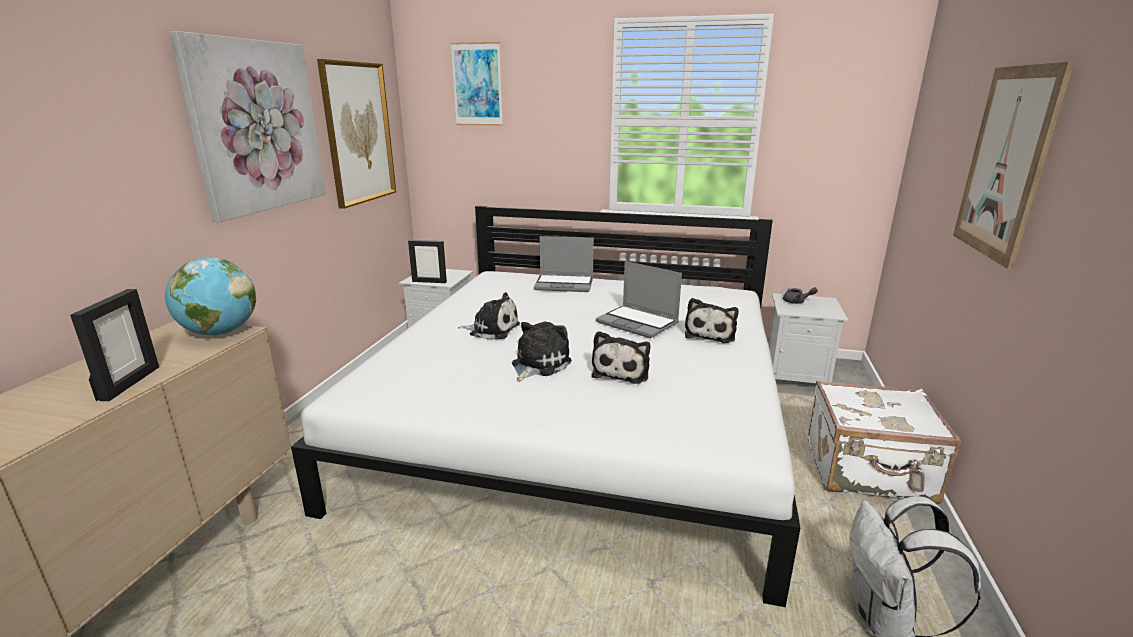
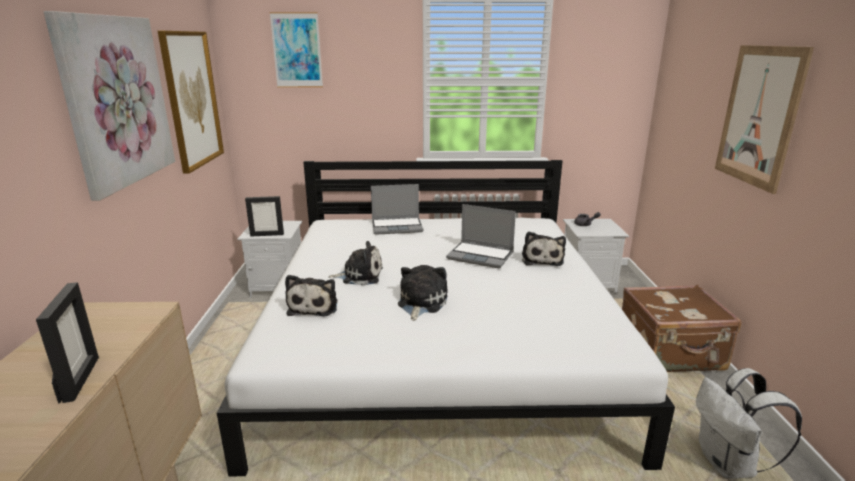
camera: 15 degrees left, 0 degrees up
globe [165,258,256,336] -> none
plush toy [592,331,650,384] -> plush toy moved to [285,275,337,317]
white suitcase [808,380,961,504] -> brown suitcase [622,285,742,372]

